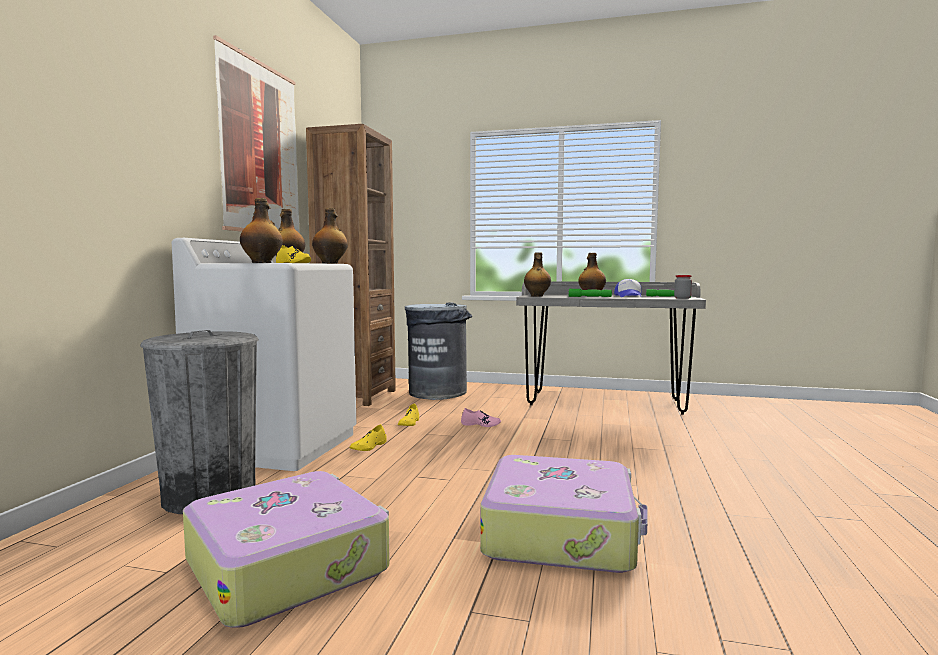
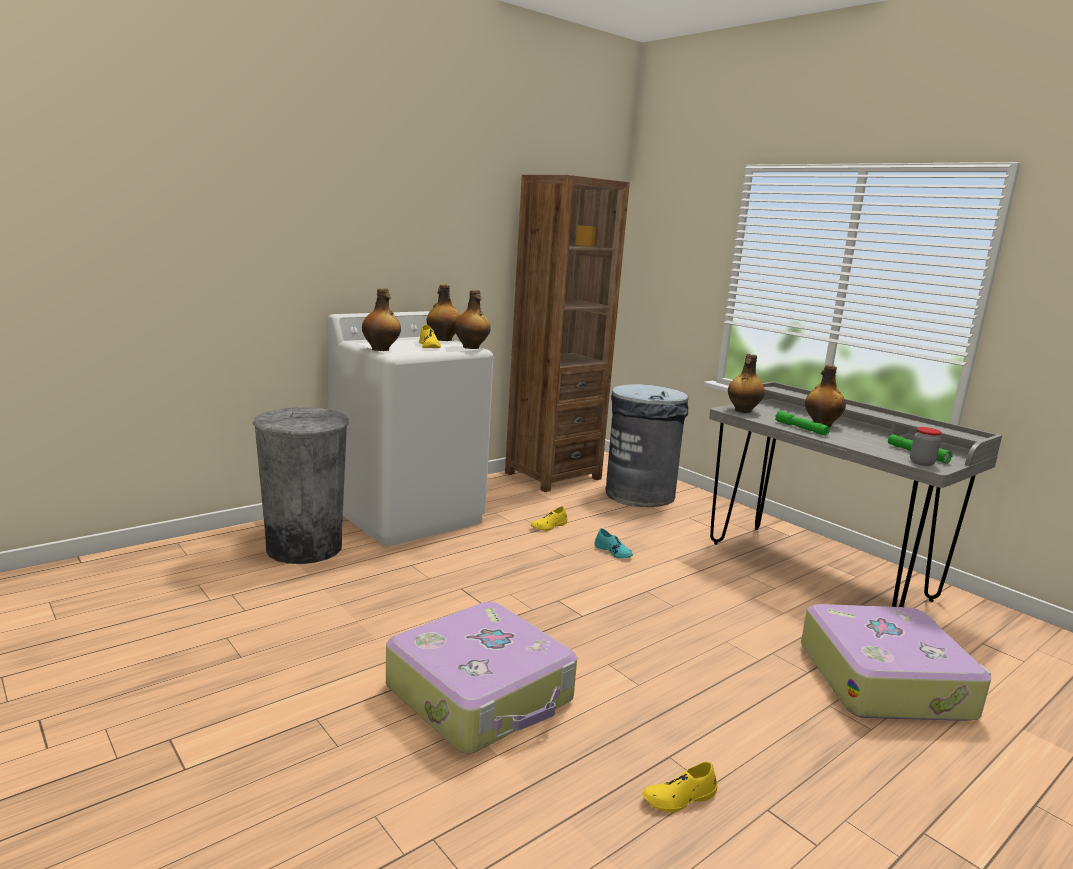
camera: 35 degrees right, 10 degrees up
suitcase [183,471,390,628] -> suitcase moved to [801,604,991,721]
picture [213,35,299,232] -> none
yellow shoe [350,424,387,451] -> yellow shoe moved to [642,762,718,813]
pink shoe [461,408,501,427] -> turquoise shoe [595,528,633,559]
cap [614,279,642,297] -> none

